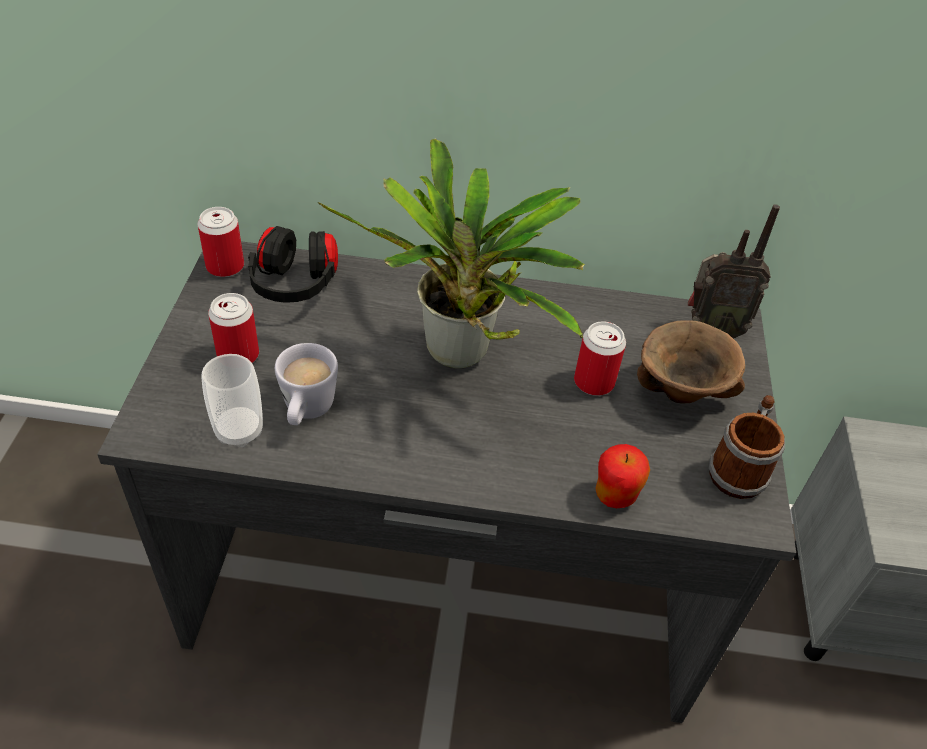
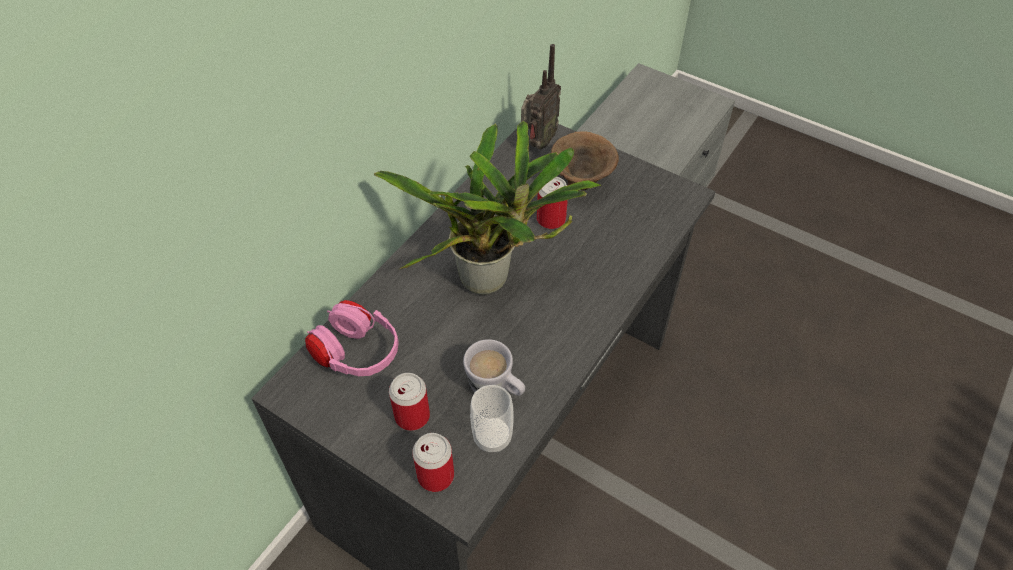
camera: 60 degrees left, 5 degrees up
can [198,207,244,277] -> can moved to [412,433,454,492]
black headphones [248,226,338,303] -> pink headphones [305,300,399,376]
apple [595,444,650,509] -> none
mug [709,395,785,499] -> none

